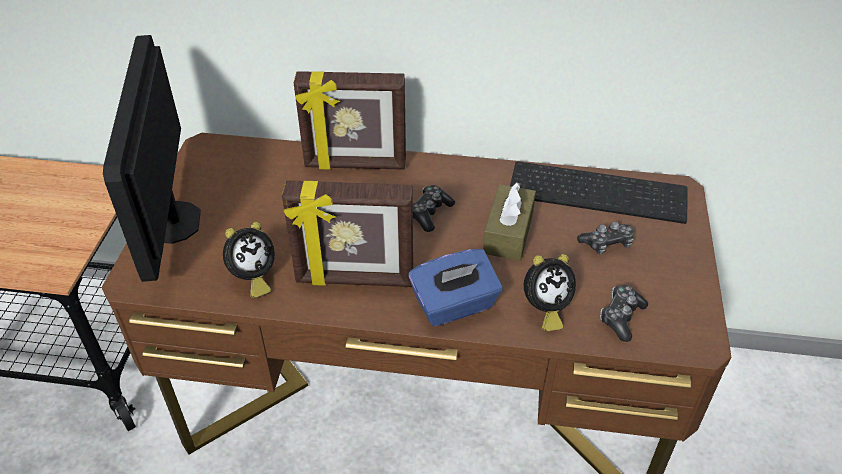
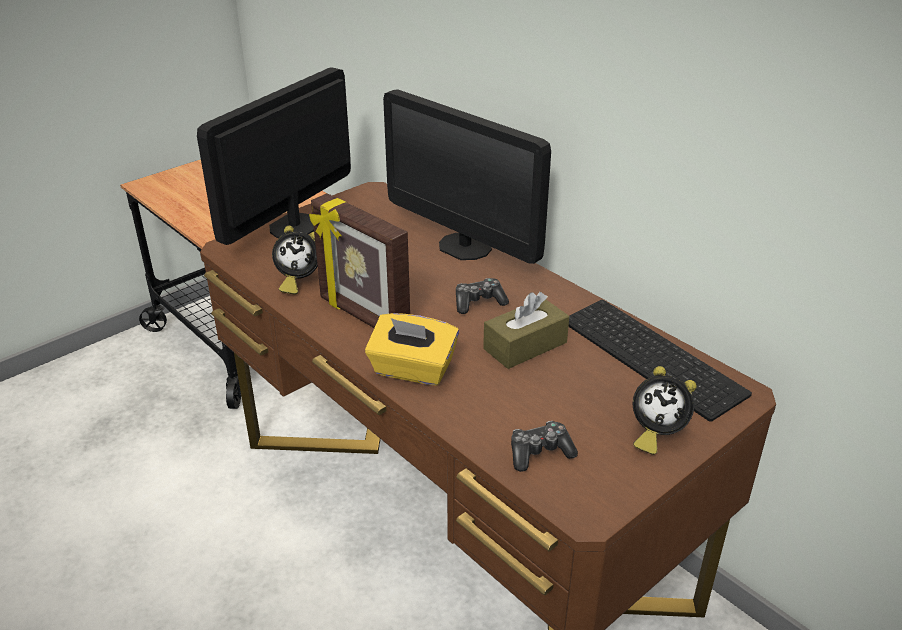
camera: 40 degrees right, 10 degrees down
picture frame [294,71,406,170] -> monitor [383,89,551,264]
blue tissue box [408,249,503,327] -> yellow tissue box [365,313,459,386]
alarm clock [524,254,576,331] -> alarm clock moved to [633,366,697,454]
game controller [577,221,634,254] -> none

